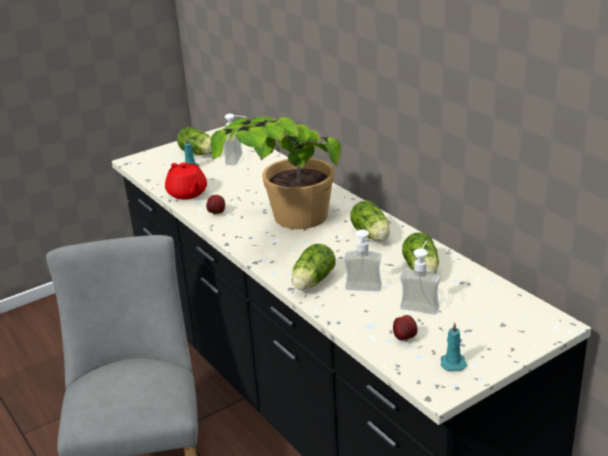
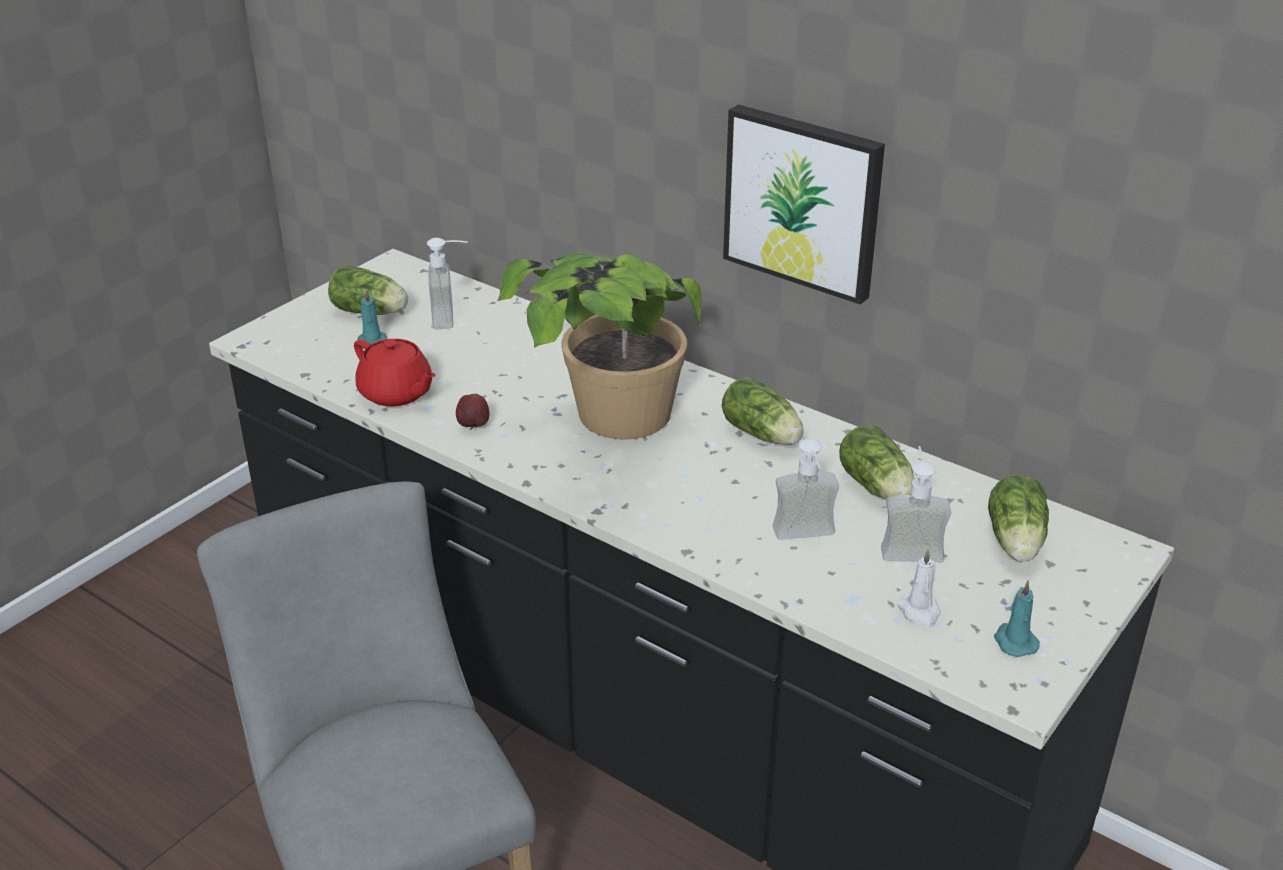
camera: 20 degrees left, 5 degrees up
lettuce [292,244,336,290] -> lettuce moved to [988,474,1049,562]
apple [393,315,418,342] -> white candle [897,549,941,628]
none -> picture [723,105,885,304]

